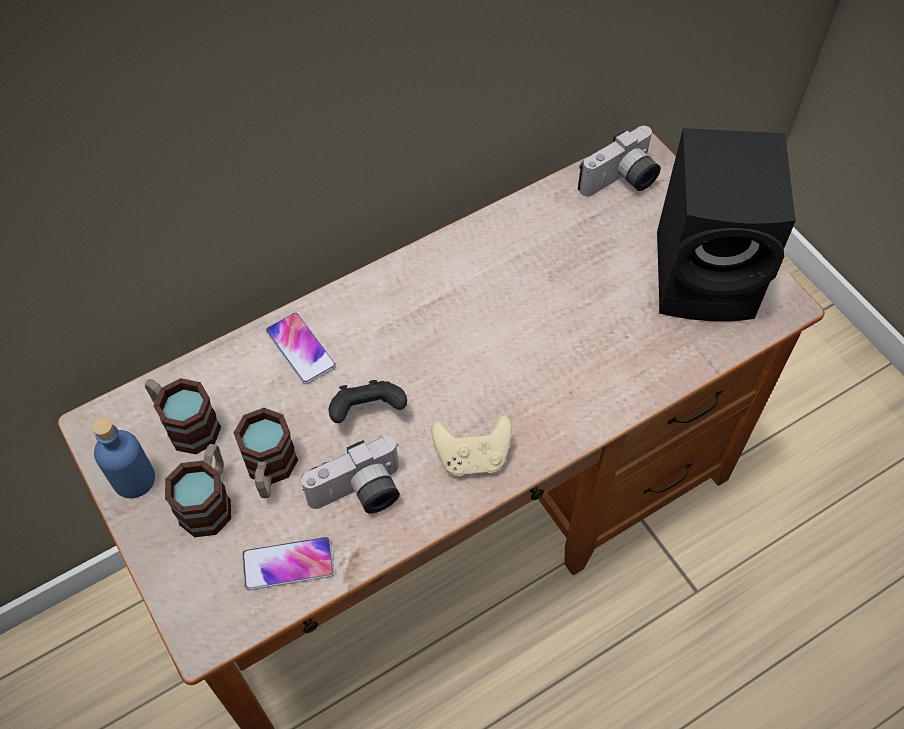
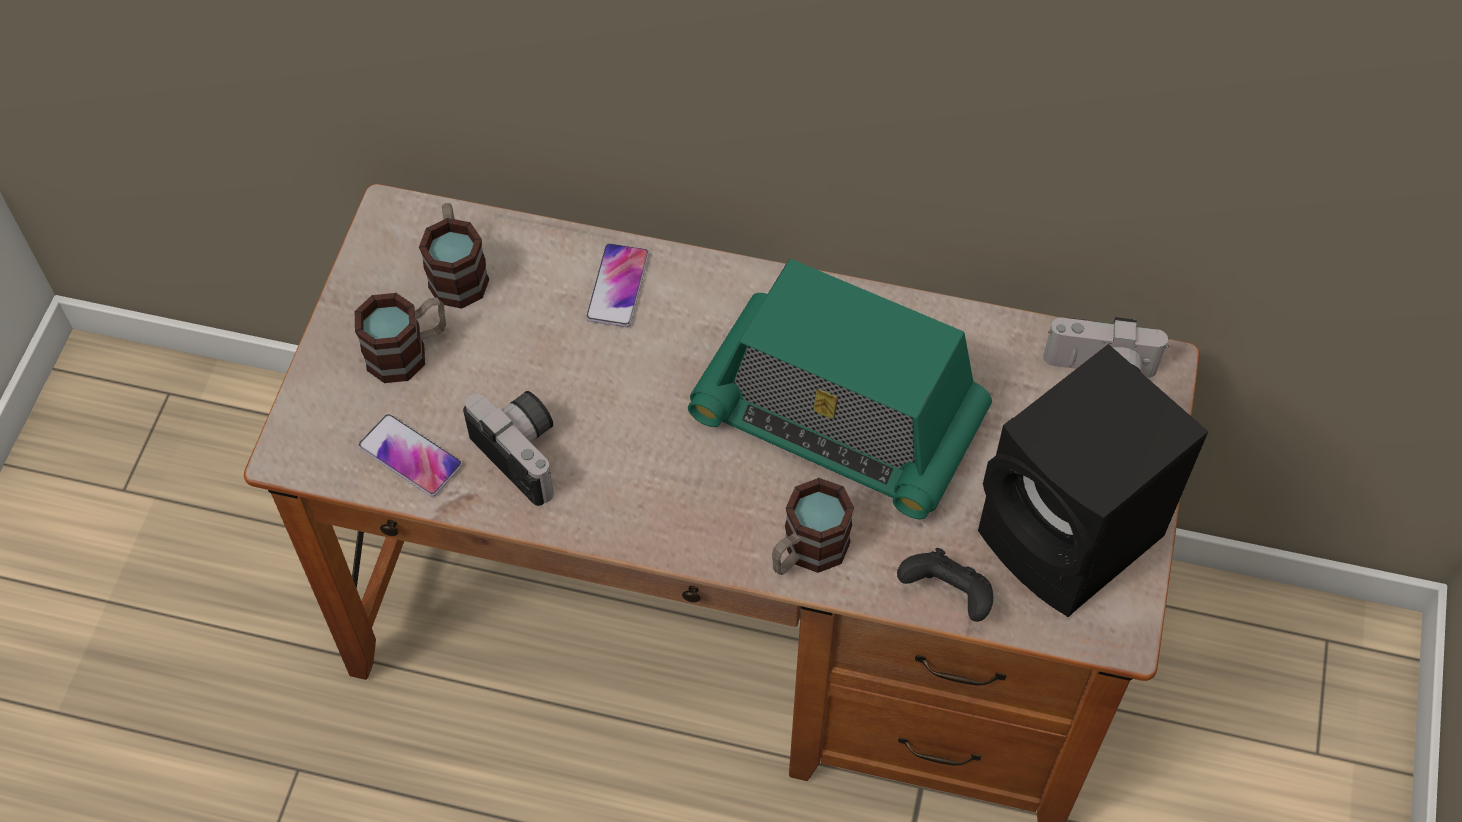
camera: 45 degrees right, 0 degrees up
blue bottle [92,417,155,498] -> none
mug [234,408,298,498] -> mug moved to [772,478,854,575]
camera [301,436,400,514] -> camera turned 150 degrees counterclockwise [463,391,554,506]
black game controller [328,380,407,423] -> black game controller moved to [897,548,993,622]
beige game controller [432,415,512,476] -> none
none -> radio [688,259,992,519]

